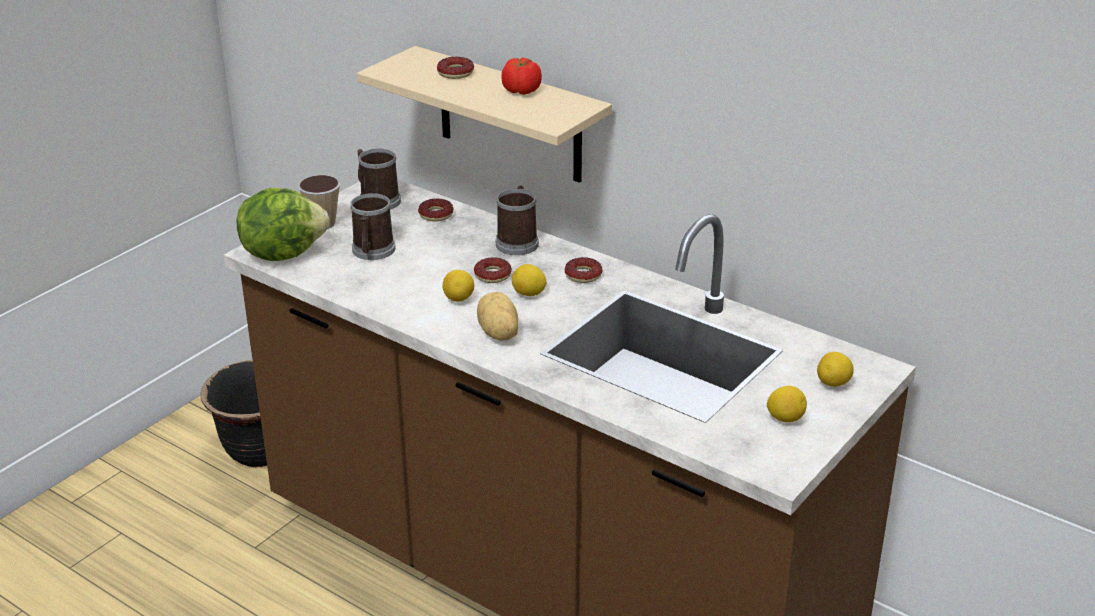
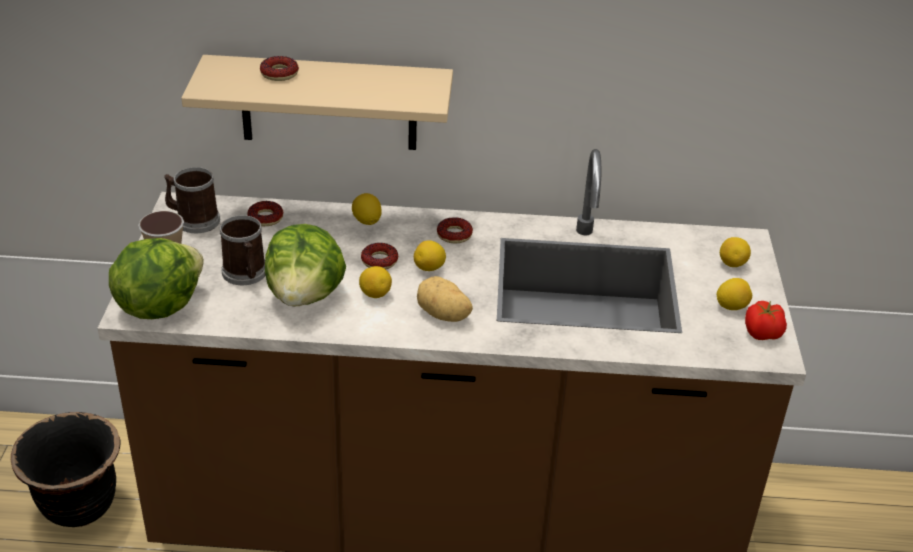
camera: 35 degrees left, 5 degrees up
mug [496,186,539,255] -> lemon [352,193,382,225]
tomato [501,57,542,95] -> tomato moved to [745,301,787,340]
none -> lettuce [265,224,346,307]

